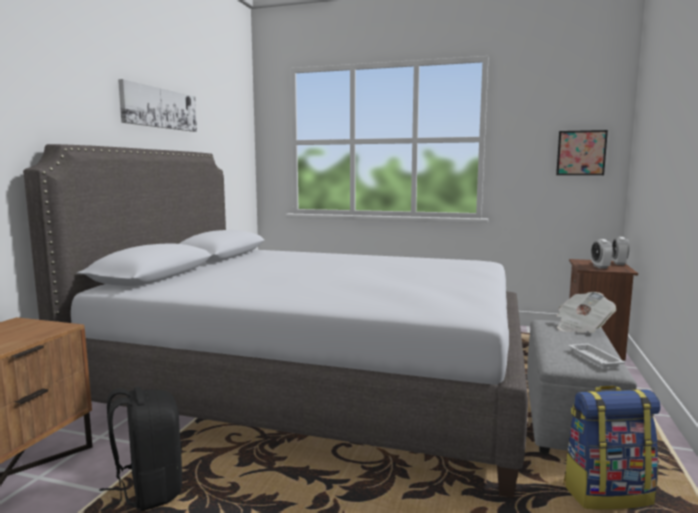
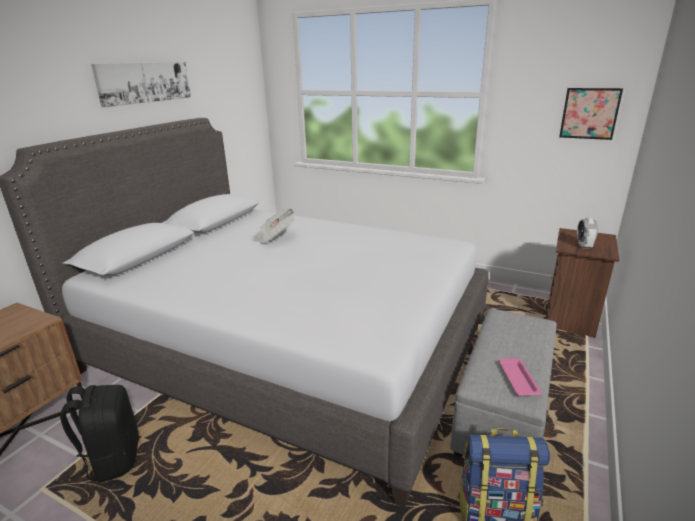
camera: 10 degrees right, 15 degrees up
newspaper [557,292,616,333] -> newspaper moved to [250,208,295,243]
white tray [569,344,625,367] -> pink tray [498,358,542,396]
alarm clock [612,237,630,265] -> none

